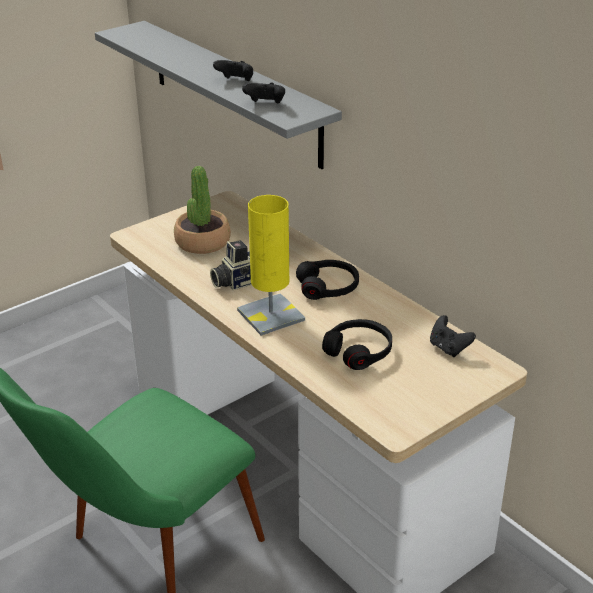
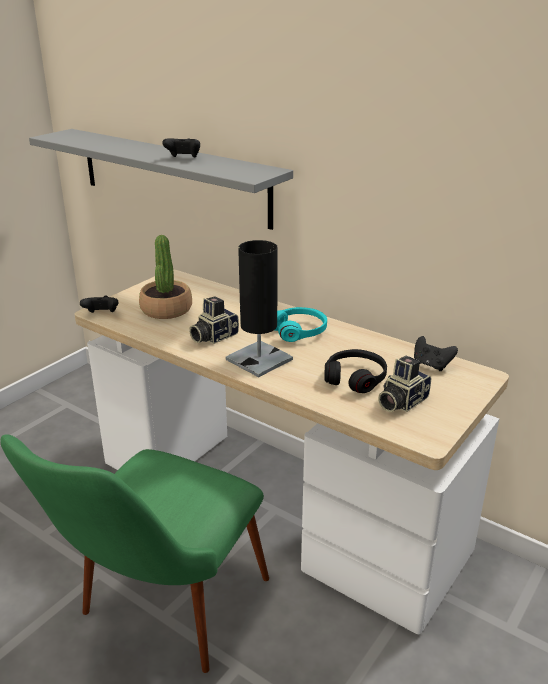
camera: 15 degrees left, 5 degrees down
yellow table lamp [237,195,305,336] -> black table lamp [226,240,293,377]
black game controller [242,83,285,103] -> black game controller moved to [80,295,118,313]
black headphones [296,260,359,300] -> turquoise headphones [275,307,327,342]
none -> camera [378,355,431,412]

